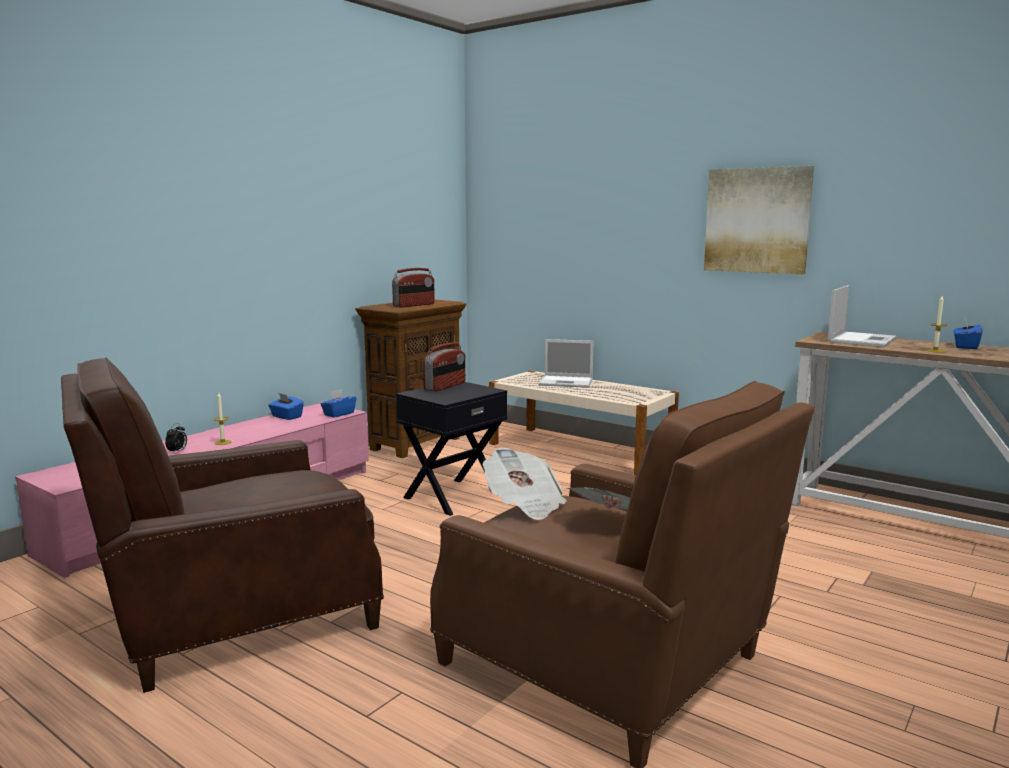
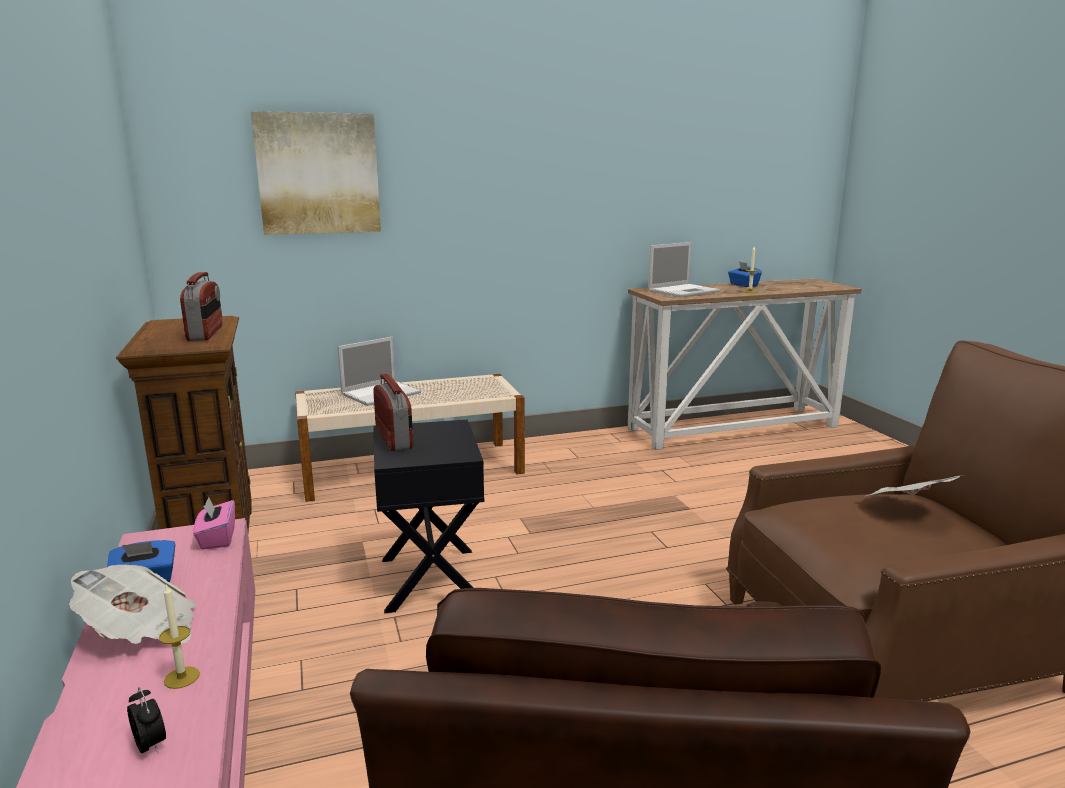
camera: 55 degrees left, 5 degrees up
blue tissue box [321,389,356,417] -> pink tissue box [193,497,235,550]
newspaper [482,448,567,520] -> newspaper moved to [69,565,196,644]
picture [704,166,814,274] -> picture moved to [251,111,381,235]
laptop [828,285,896,347] -> laptop turned 75 degrees clockwise [648,242,720,297]

